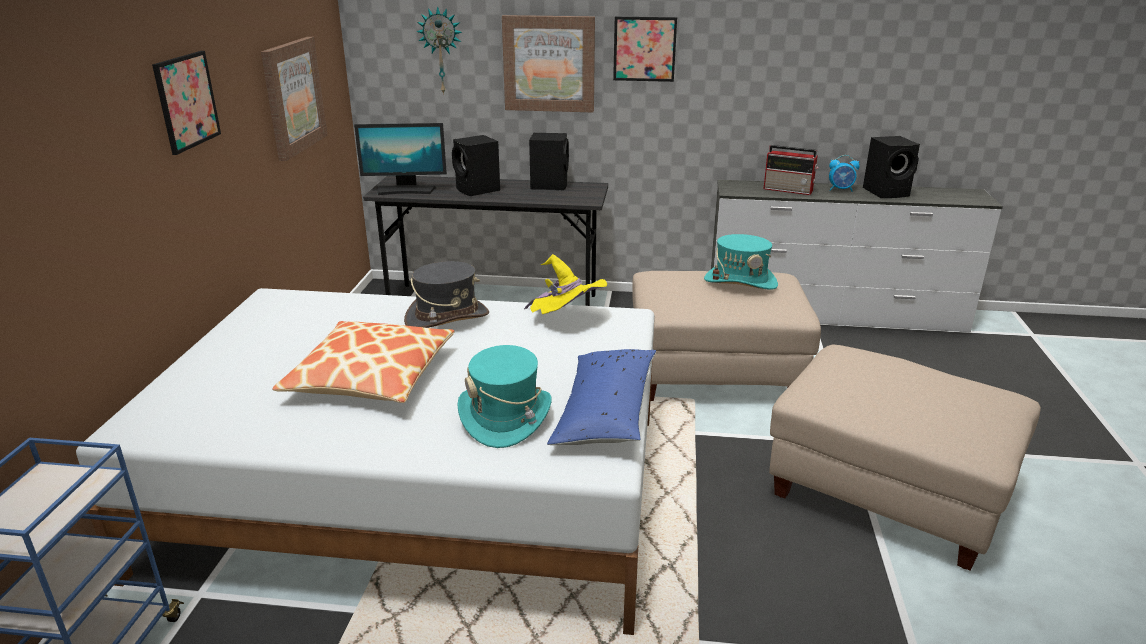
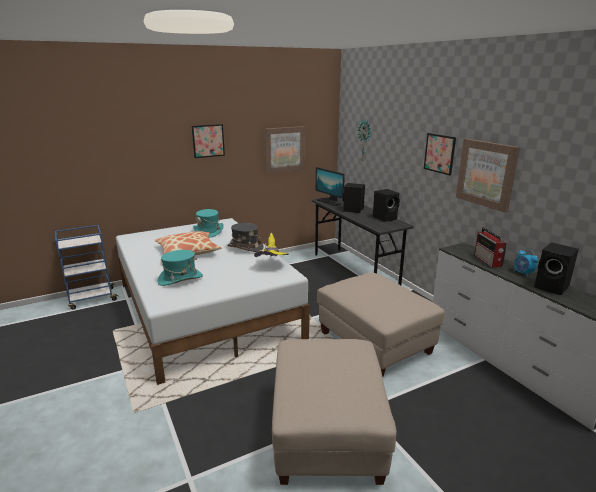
camera: 55 degrees right, 5 degrees down
picture [502,15,595,112] -> picture moved to [456,139,520,212]
blue pillow [547,349,656,445] -> none
turquoise hat [704,234,778,290] -> turquoise hat moved to [193,209,224,238]

